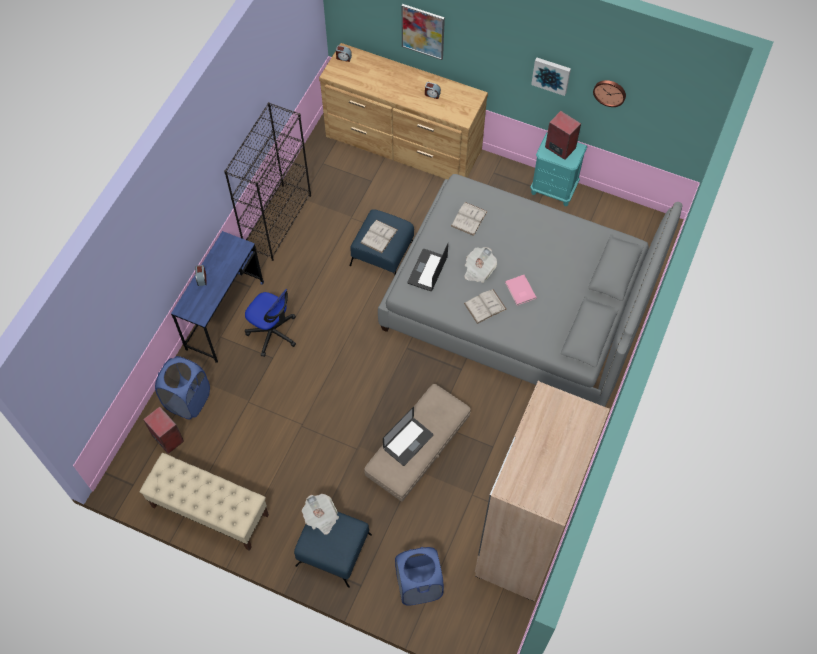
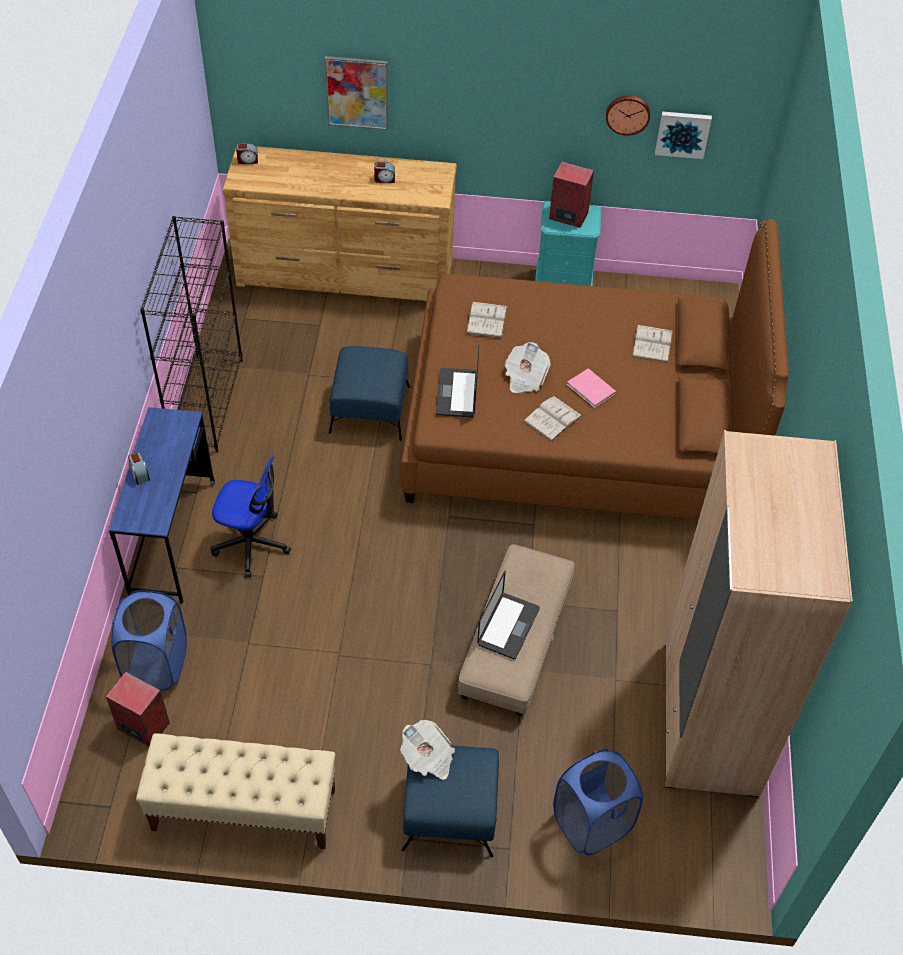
camera: 20 degrees left, 10 degrees down
white book [361,220,398,253] -> white book moved to [632,325,673,363]
grey bed [378,174,682,407] -> brown bed [401,219,789,520]
picture [531,57,571,96] -> picture moved to [655,112,712,159]

